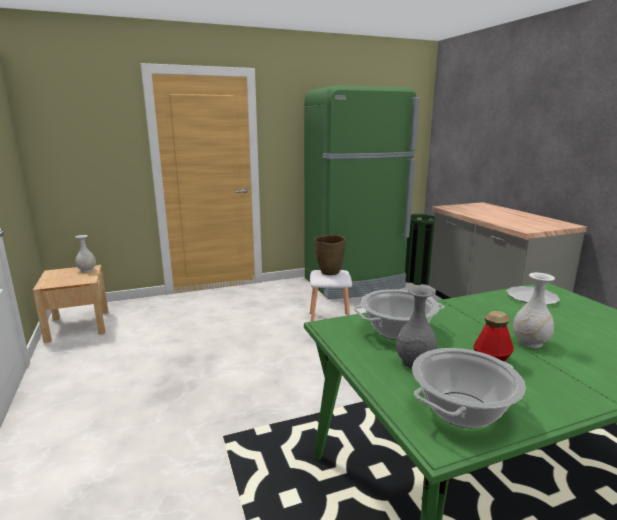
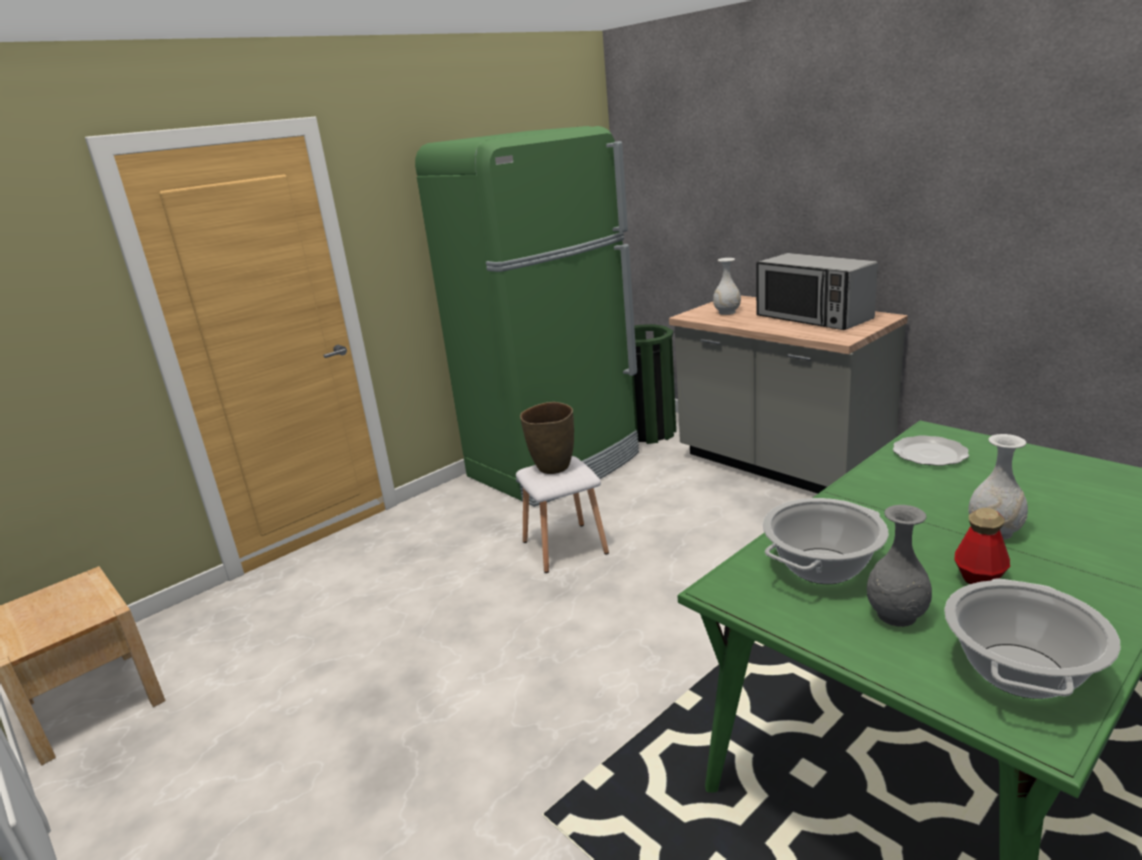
camera: 20 degrees left, 5 degrees up
white vase [75,235,96,272] -> white vase moved to [713,258,741,315]
none -> microwave [756,253,878,330]

